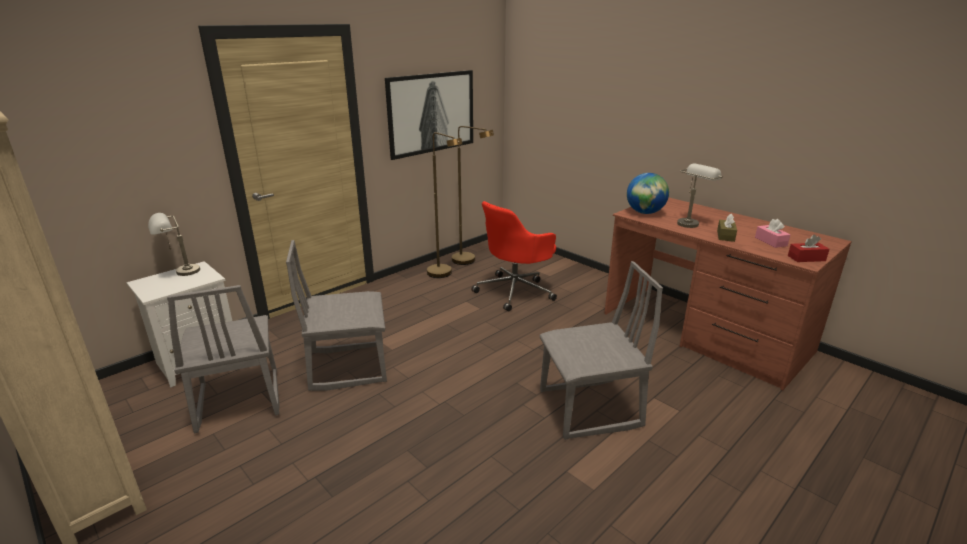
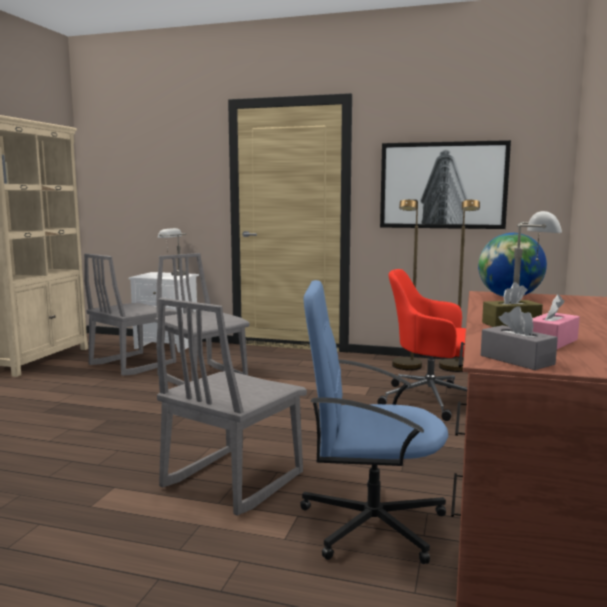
camera: 60 degrees right, 15 degrees down
grey chair [539,261,663,440] -> grey chair turned 75 degrees clockwise [156,298,307,516]
red tissue box [788,235,829,262] -> grey tissue box [481,306,558,370]
none -> blue office chair [300,280,448,564]

